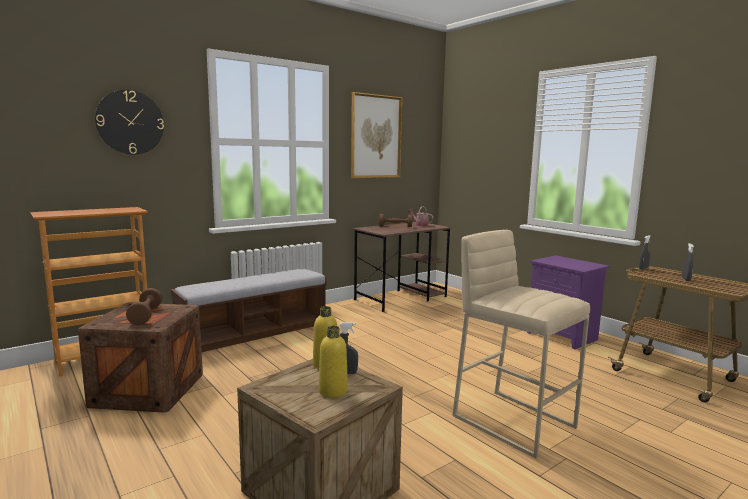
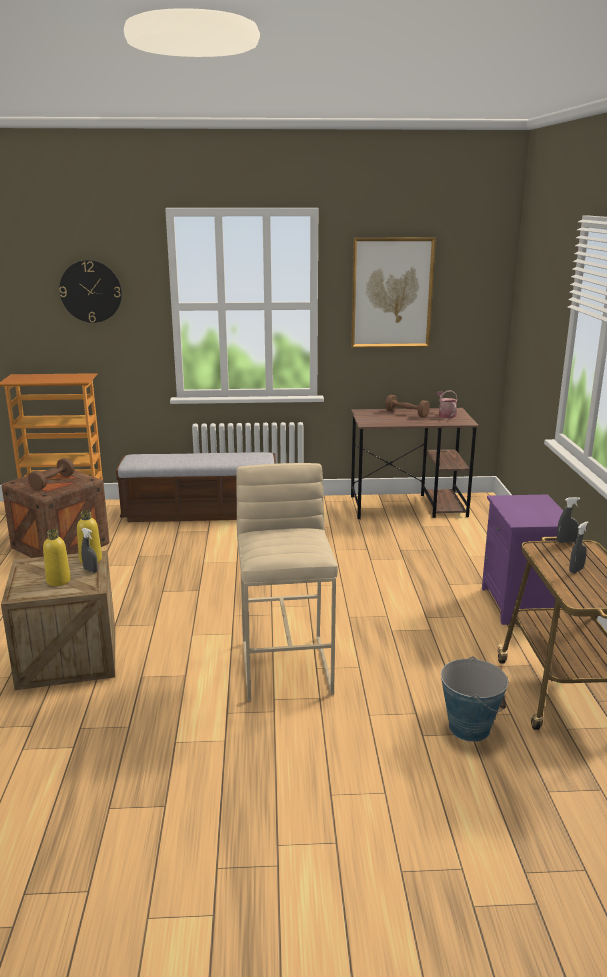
camera: 35 degrees right, 10 degrees up
none -> bucket [441,657,508,742]

